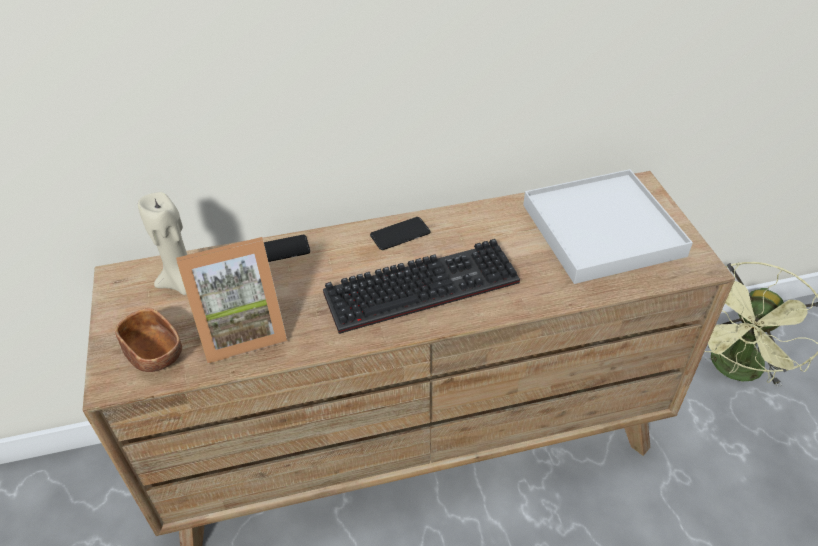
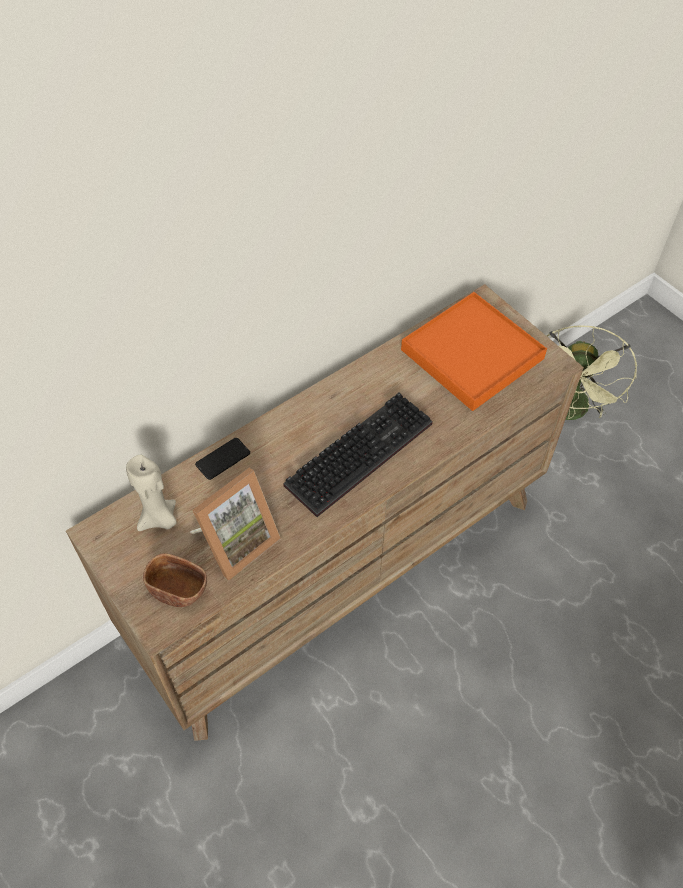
camera: 25 degrees left, 10 degrees up
phone [370,217,431,250] -> none
white tray [523,169,693,284] -> orange tray [401,292,547,411]

